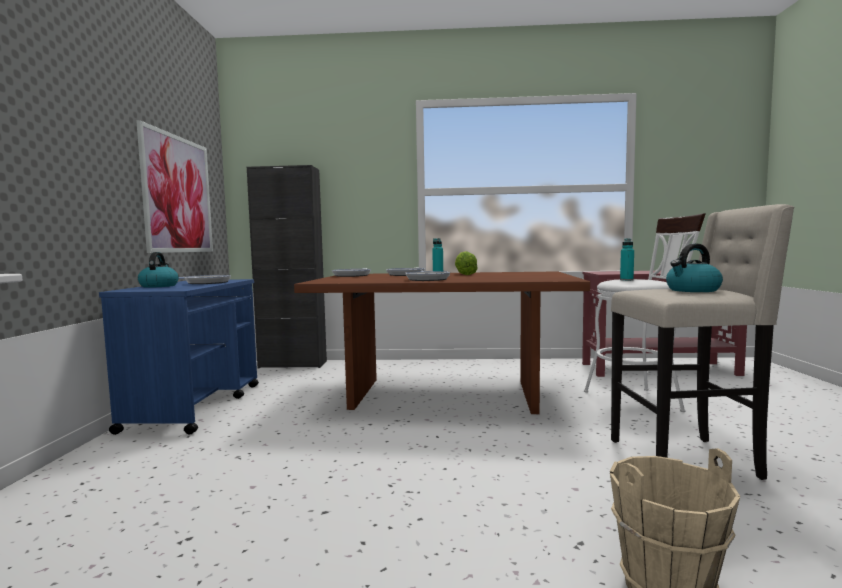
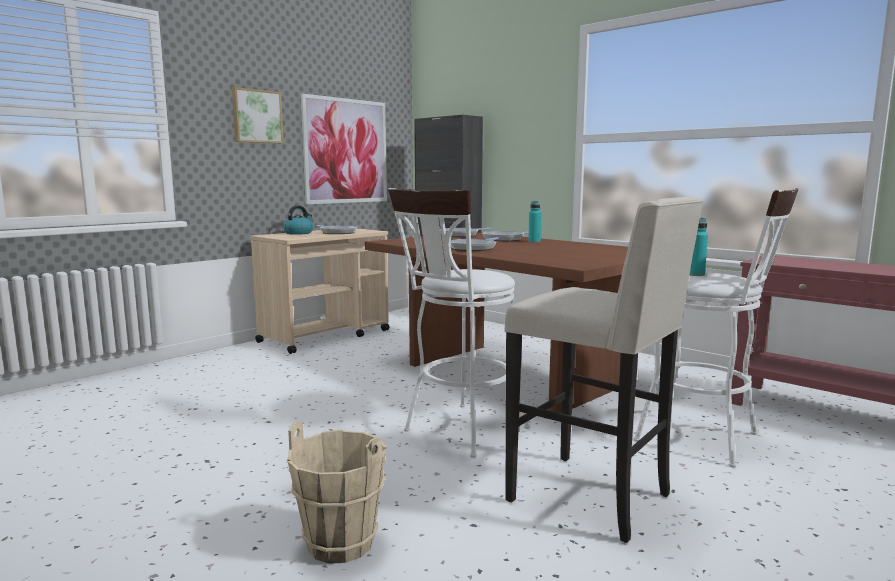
camera: 40 degrees right, 5 degrees up
blue cart [99,279,259,435] -> beige cart [250,228,389,354]
lettuce [455,251,478,275] -> none
kettle [666,244,723,292] -> none
none -> picture [232,87,284,143]
none -> white stool [388,188,530,458]

